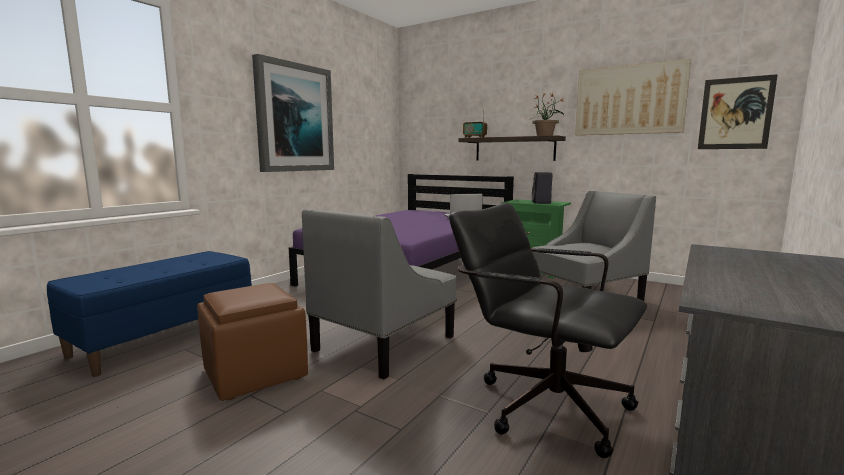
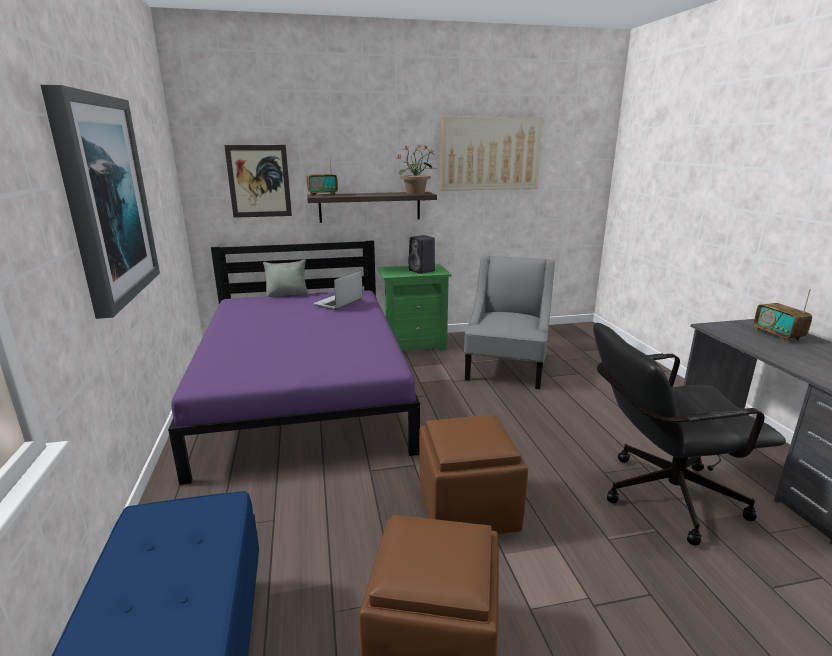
camera: 45 degrees left, 10 degrees up
grey armchair [302,209,457,379] -> brown ottoman [419,415,528,534]
picture [698,74,778,149] -> picture moved to [224,145,292,218]
none -> grey pillow [263,259,309,298]
none -> radio [754,289,812,343]

